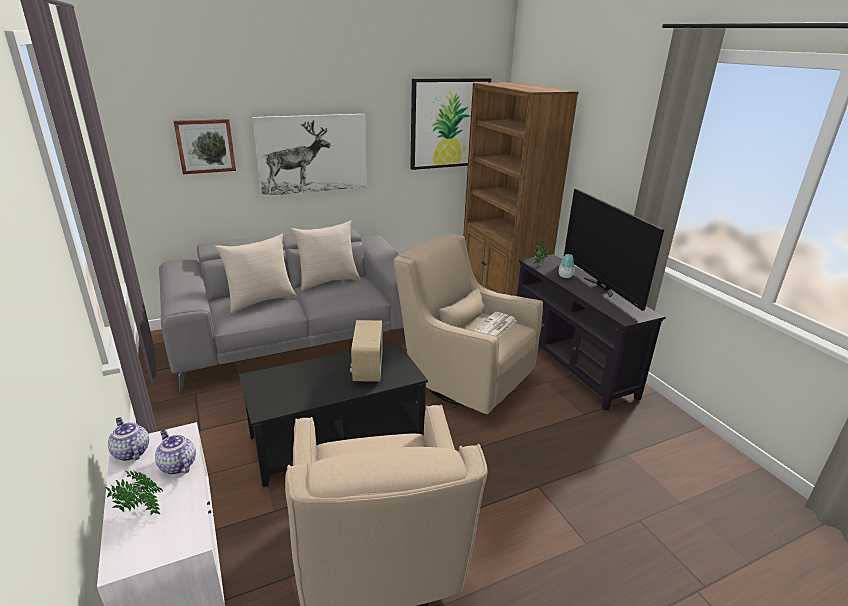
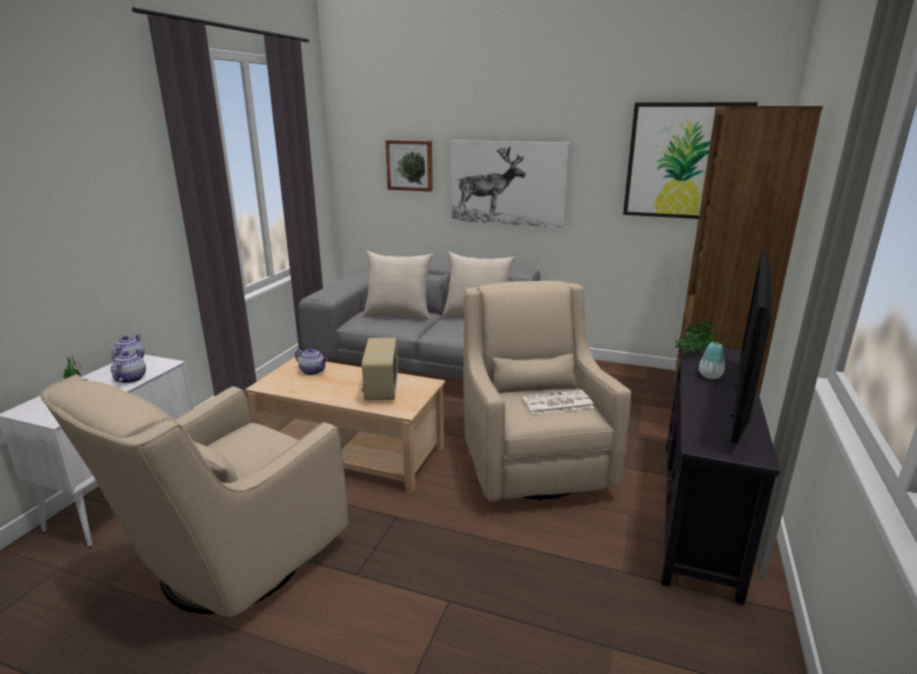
camera: 45 degrees right, 5 degrees down
black coffee table [239,341,428,487] -> beige coffee table [245,357,445,494]
radio [350,320,383,381] -> radio turned 45 degrees counterclockwise [362,338,398,401]
none -> teapot [295,348,328,375]

